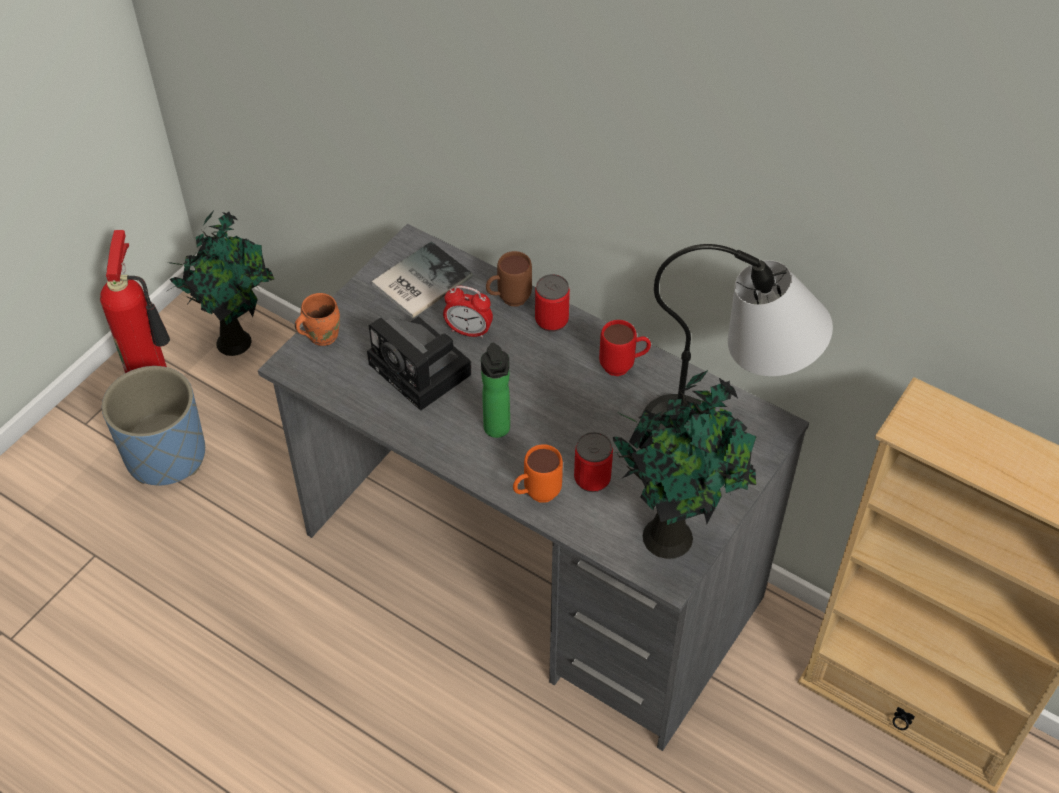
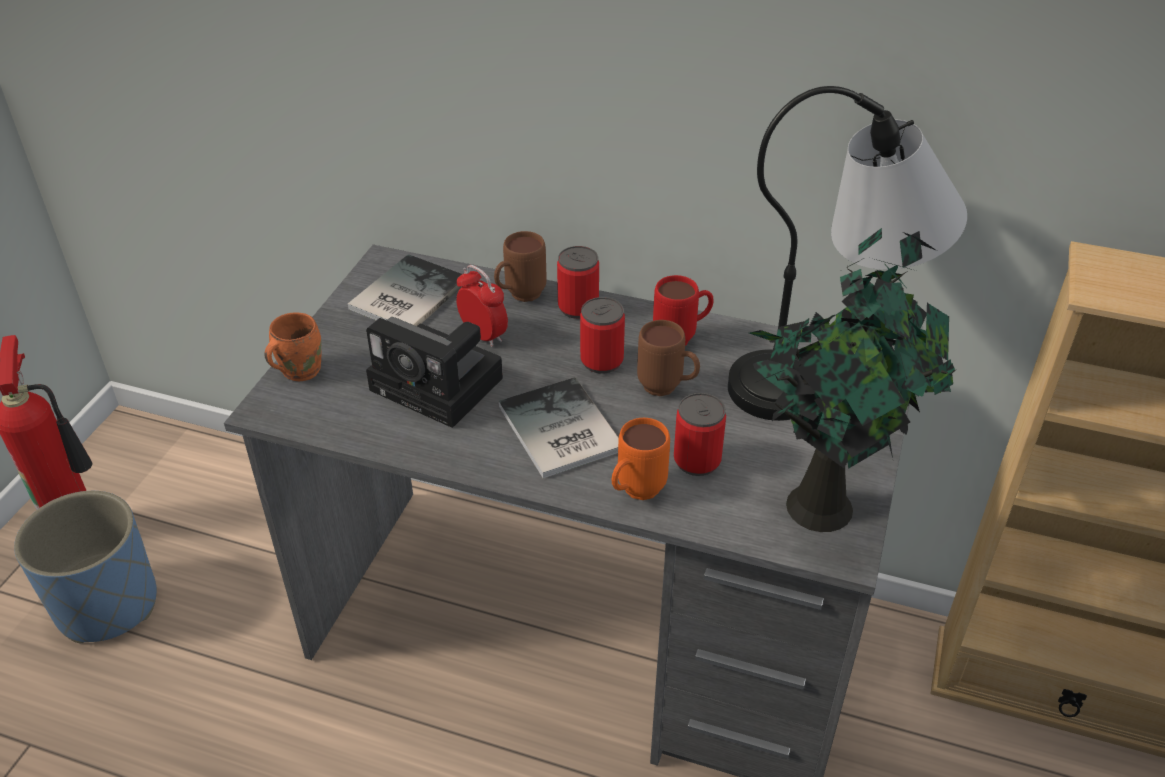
camera: 15 degrees left, 10 degrees down
potted plant [167,212,275,356] -> none
alarm clock [443,286,493,338] -> alarm clock turned 135 degrees counterclockwise [456,265,508,347]
bottle [481,343,510,438] -> book [499,377,619,479]
none -> can [580,297,625,374]
none -> brown mug [637,320,700,396]

